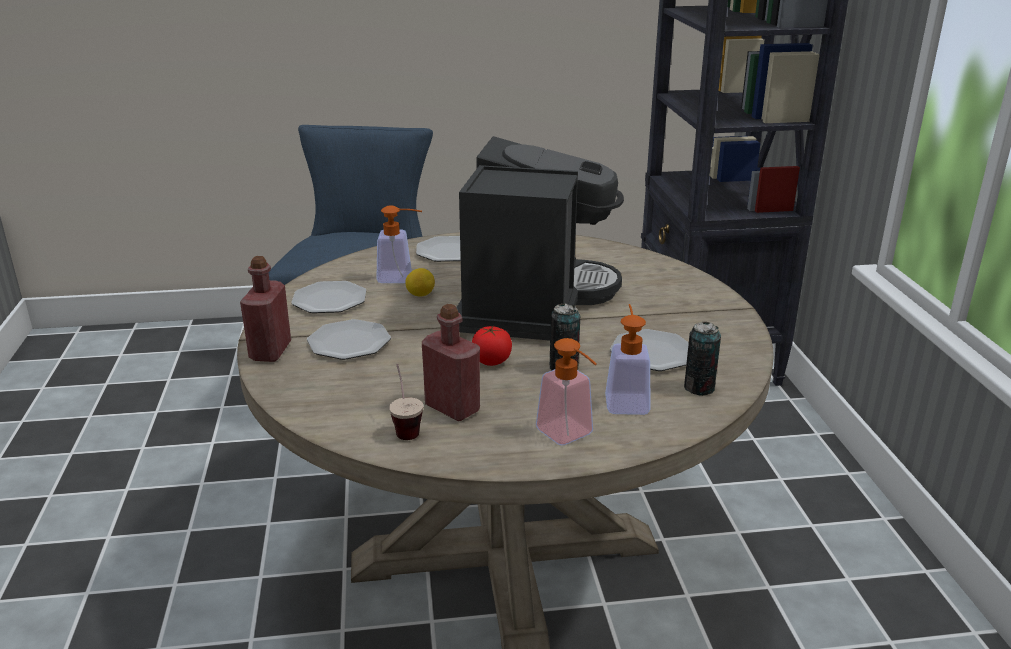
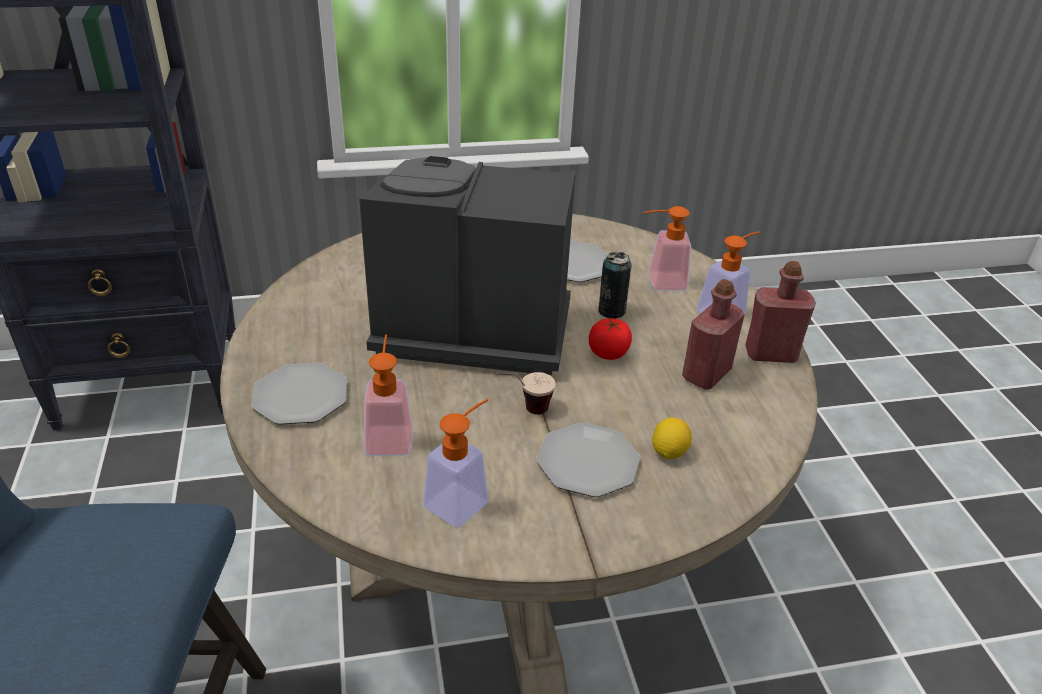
camera: 95 degrees left, 10 degrees up
red bottle [240,256,291,362] -> red bottle moved to [745,261,816,363]
plate [291,281,366,313] -> soap dispenser [423,399,488,528]
cup [389,364,423,440] -> cup moved to [496,372,556,415]
lemon [405,268,435,296] -> lemon moved to [652,417,692,459]
can [684,322,721,396] -> none

